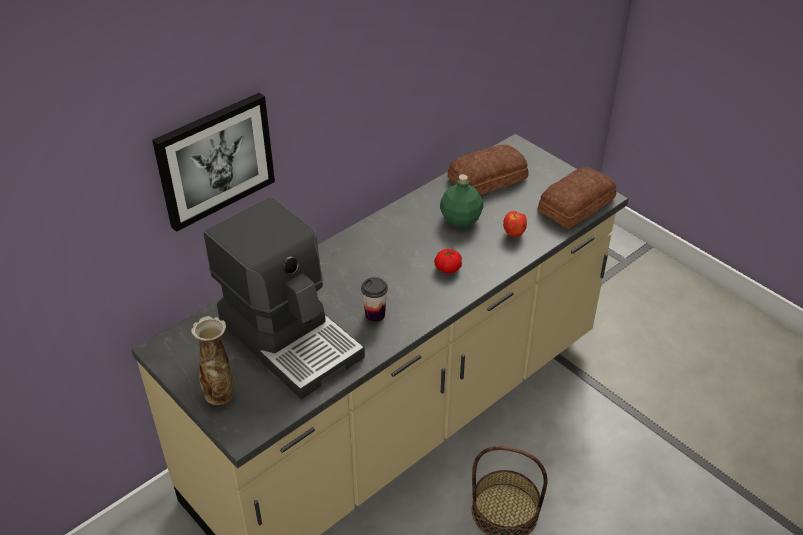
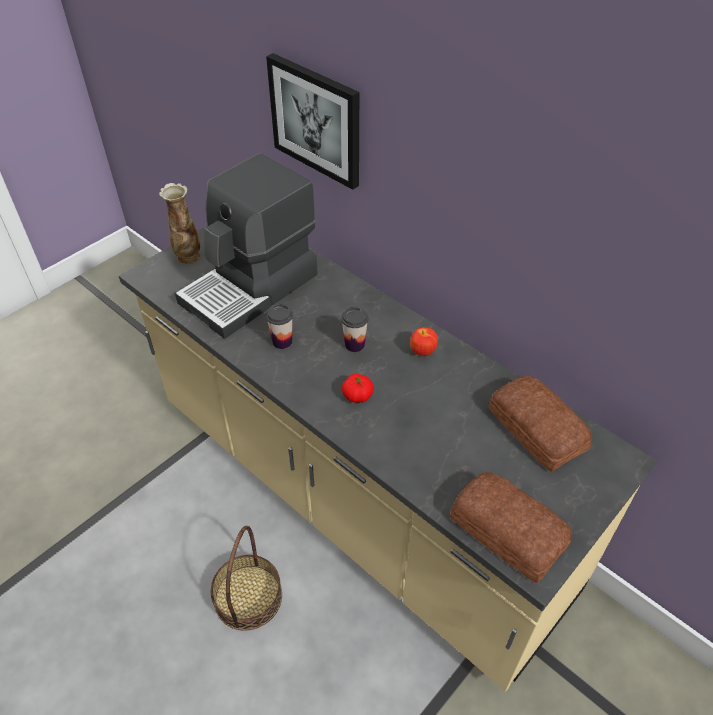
camera: 85 degrees right, 5 degrees up
green bottle [440,174,484,227] -> none
apple [503,211,527,237] -> apple moved to [410,327,438,356]
none -> cup [341,307,369,352]

